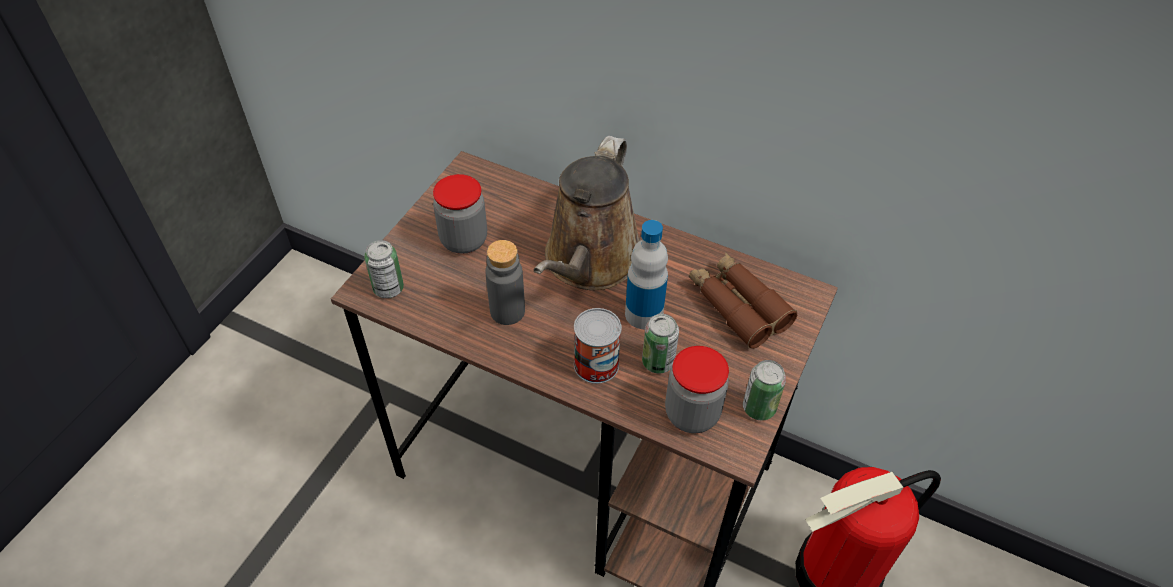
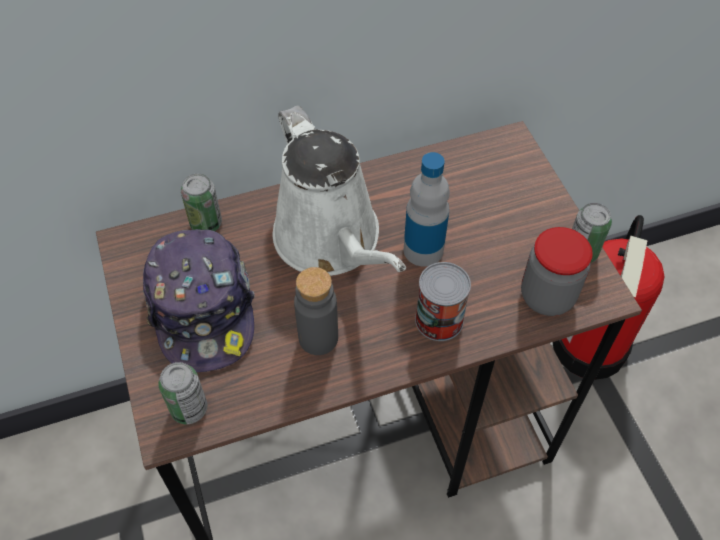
camera: 45 degrees left, 5 degrees up
jar [433,174,487,254] -> cap [143,229,255,372]
brown watering can [533,136,640,290] -> white watering can [272,106,406,276]
can [642,314,679,374] -> can moved to [181,174,222,231]
brown binoculars [689,253,797,349] -> none

